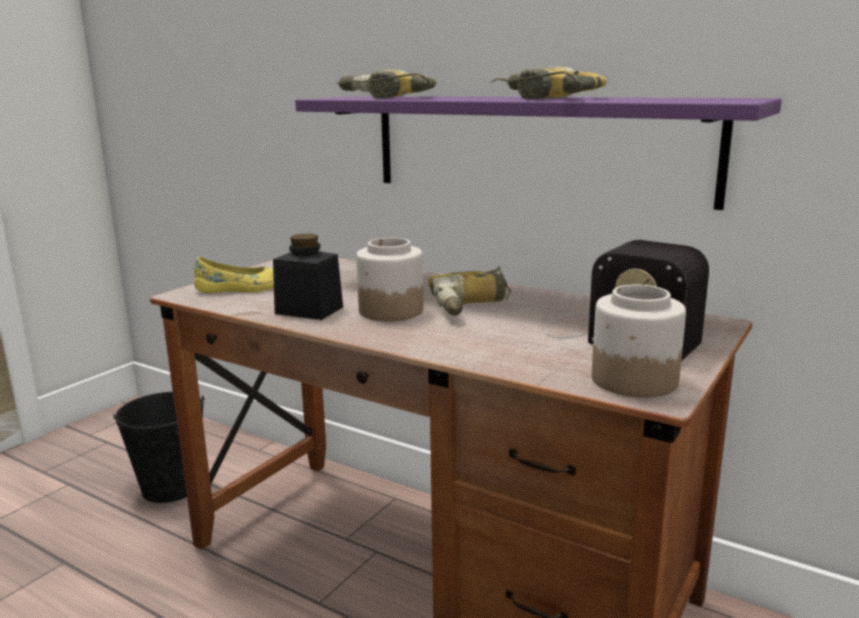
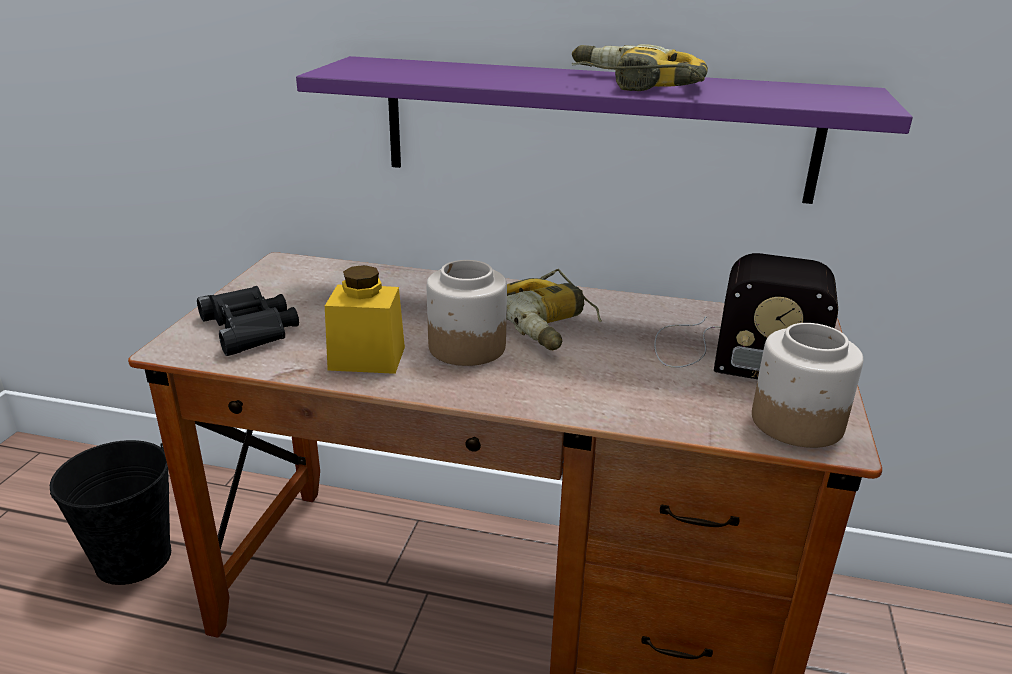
camera: 20 degrees left, 10 degrees up
yellow shoe [194,257,274,293] -> black binoculars [197,286,299,356]
black jar [273,234,343,320] -> yellow jar [325,265,405,374]
power drill [336,70,436,98] -> none

